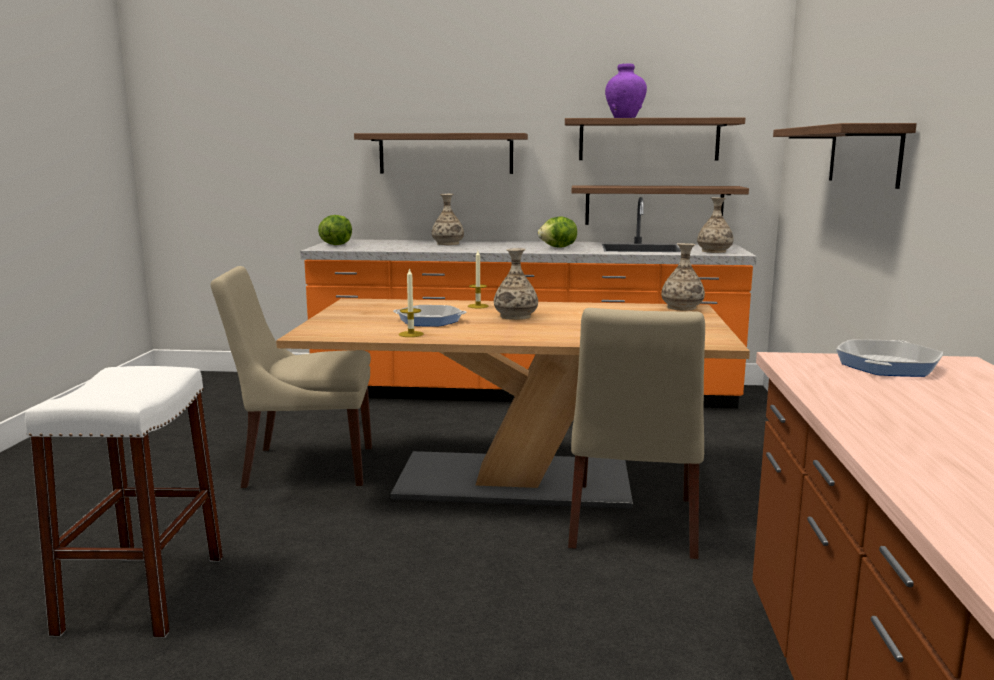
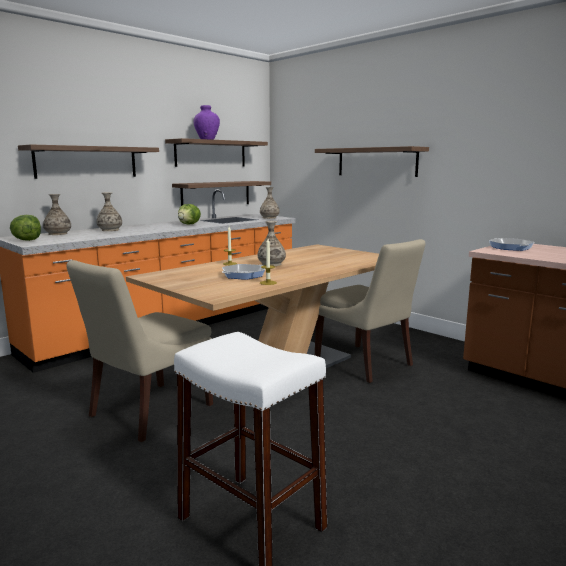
camera: 50 degrees left, 0 degrees up
vase [661,243,705,310] -> vase moved to [43,194,71,235]

